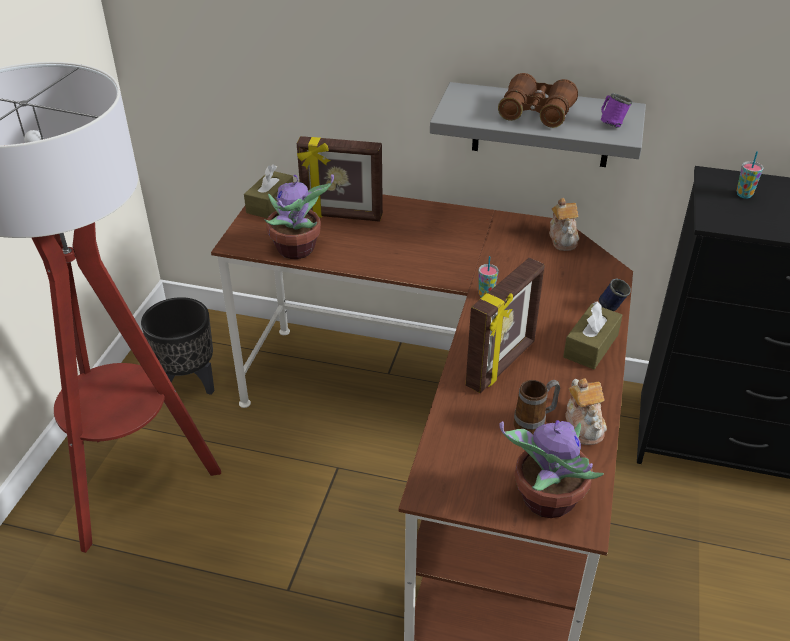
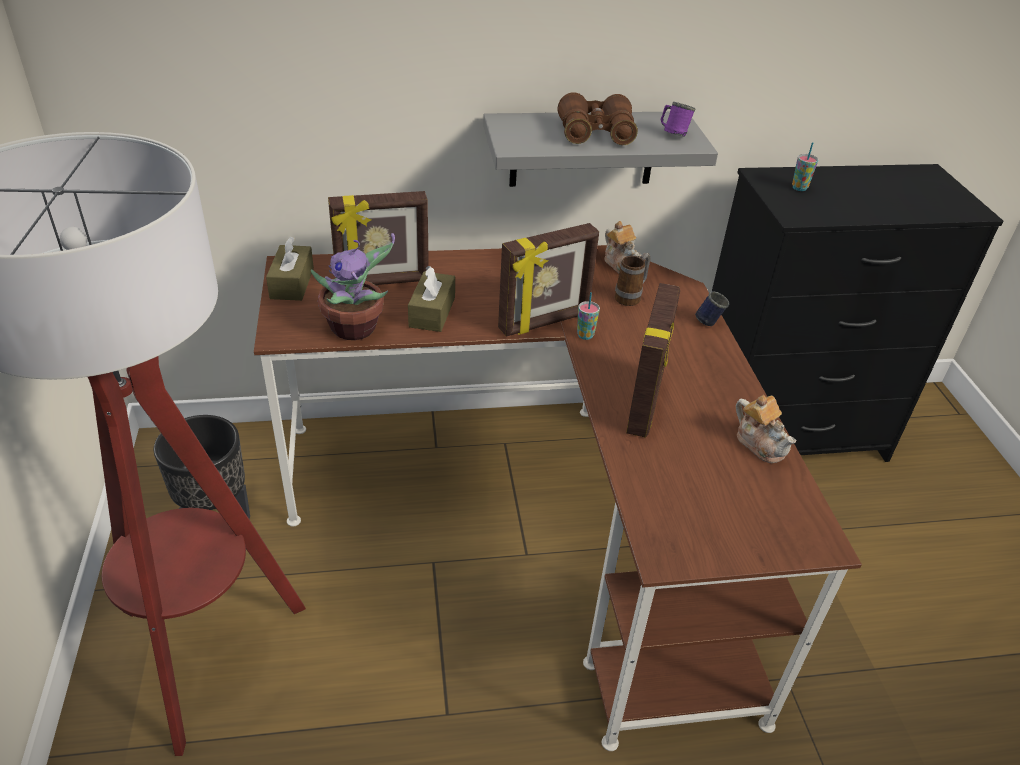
camera: 25 degrees left, 0 degrees up
potted plant [500,420,604,518] -> none
mug [514,380,560,434] -> mug moved to [615,253,651,306]
brown tissue box [563,301,622,369] -> brown tissue box moved to [408,266,455,332]
none -> picture frame [498,223,599,337]

